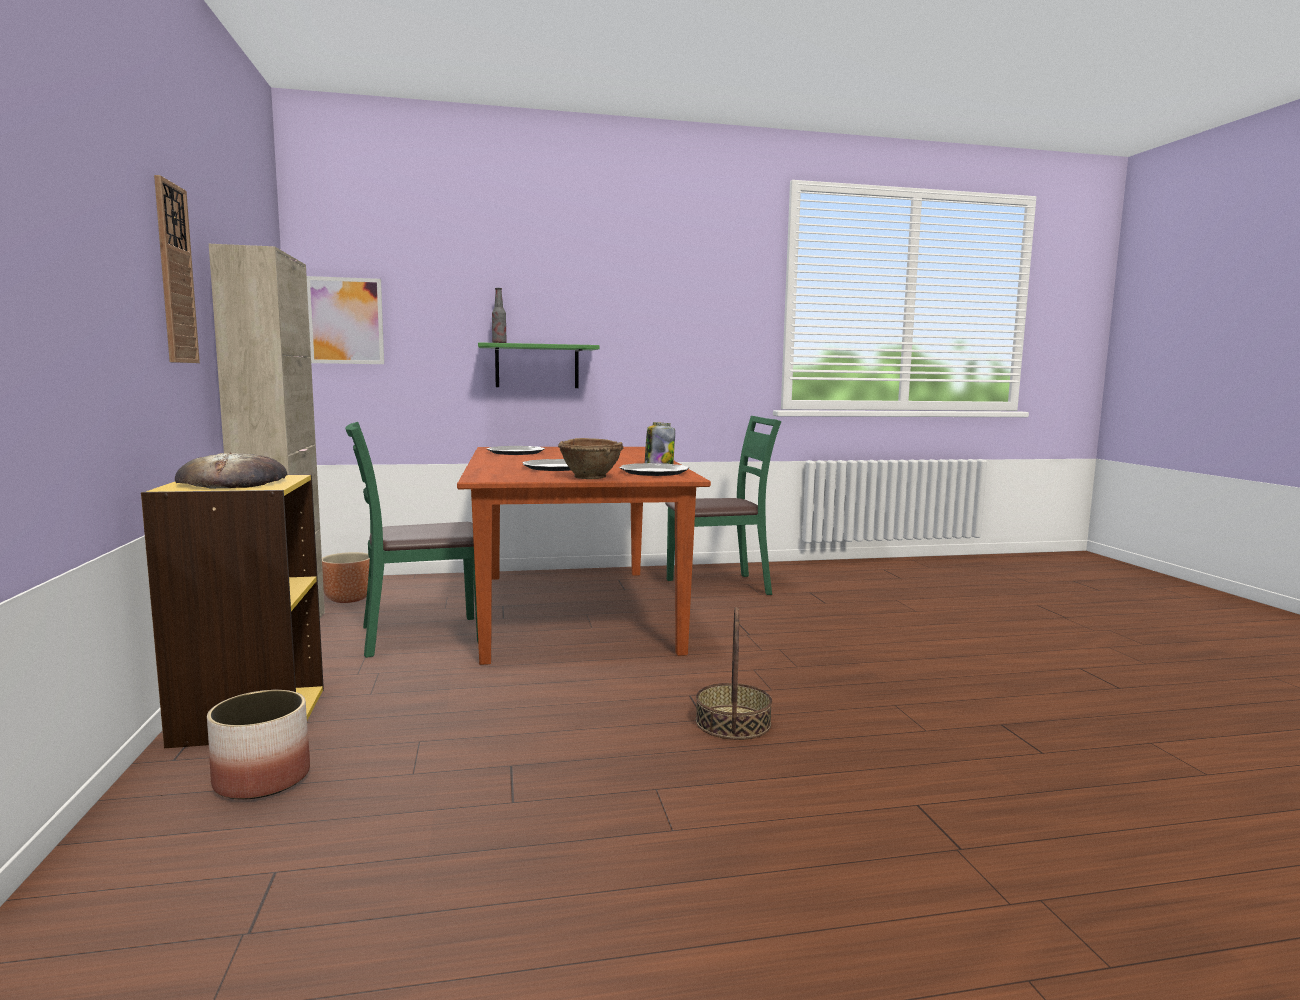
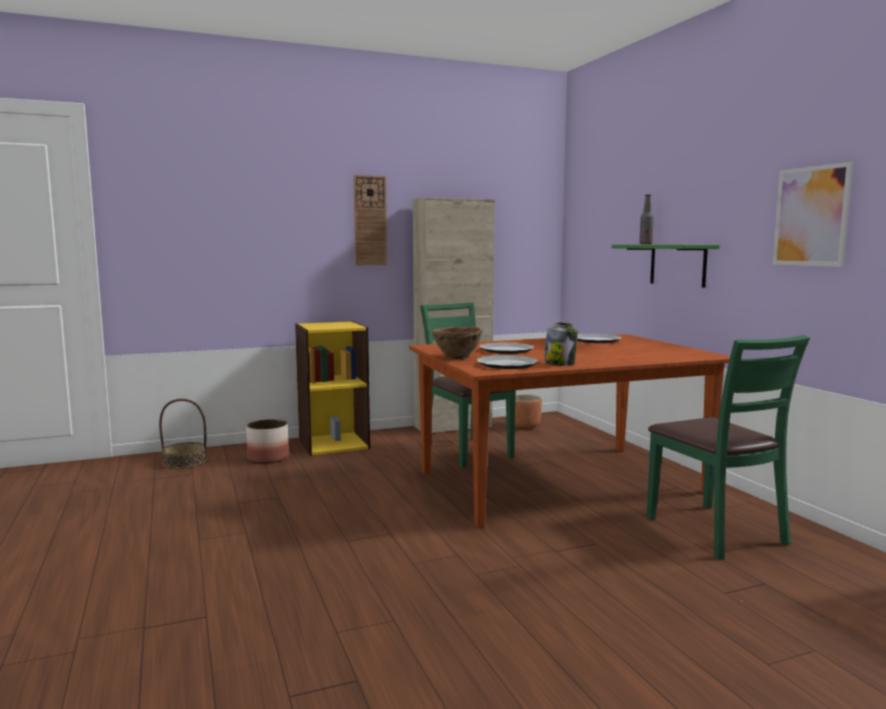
camera: 80 degrees right, 0 degrees up
bread [175,453,287,489] -> none
picture [307,276,384,364] -> picture moved to [772,162,853,267]
basket [695,607,772,740] -> basket moved to [159,399,207,469]

